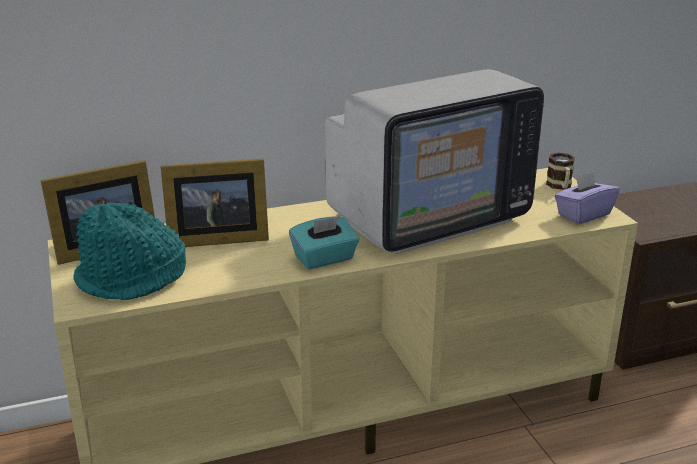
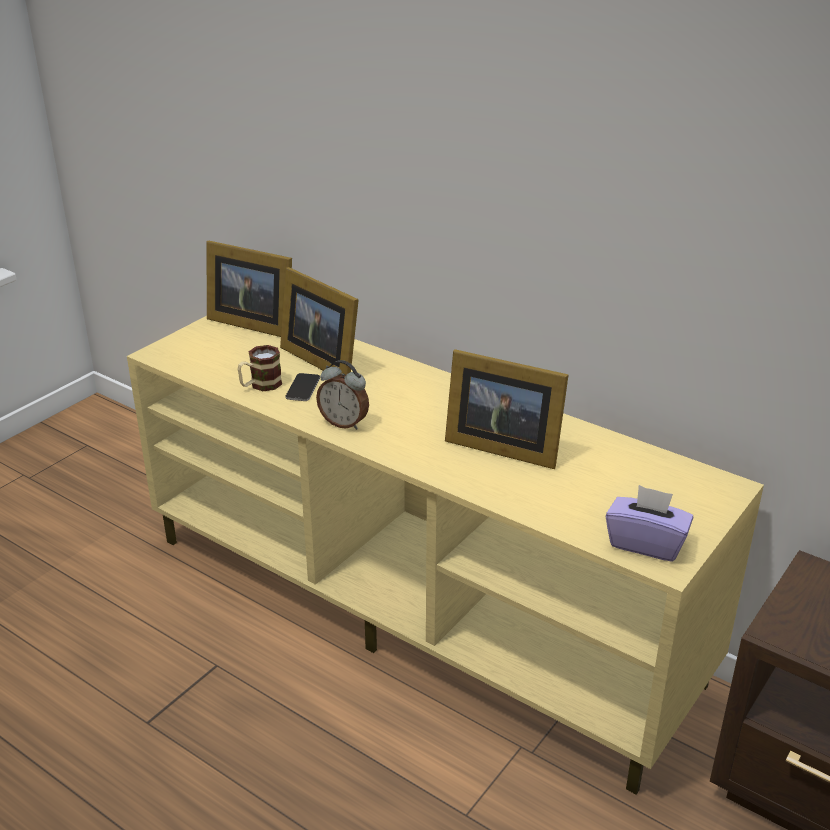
camera: 55 degrees right, 5 degrees up
turquoise hat [74,203,186,300] -> none
turquoise tissue box [289,216,359,269] -> alarm clock [316,360,369,430]
television [325,69,544,254] -> picture frame [445,349,569,469]
mug [546,153,575,190] -> mug moved to [238,345,282,391]
none -> phone [285,373,320,401]

